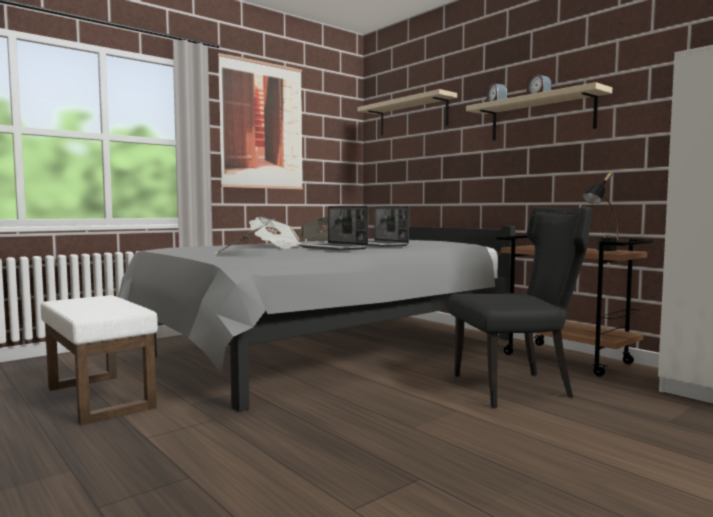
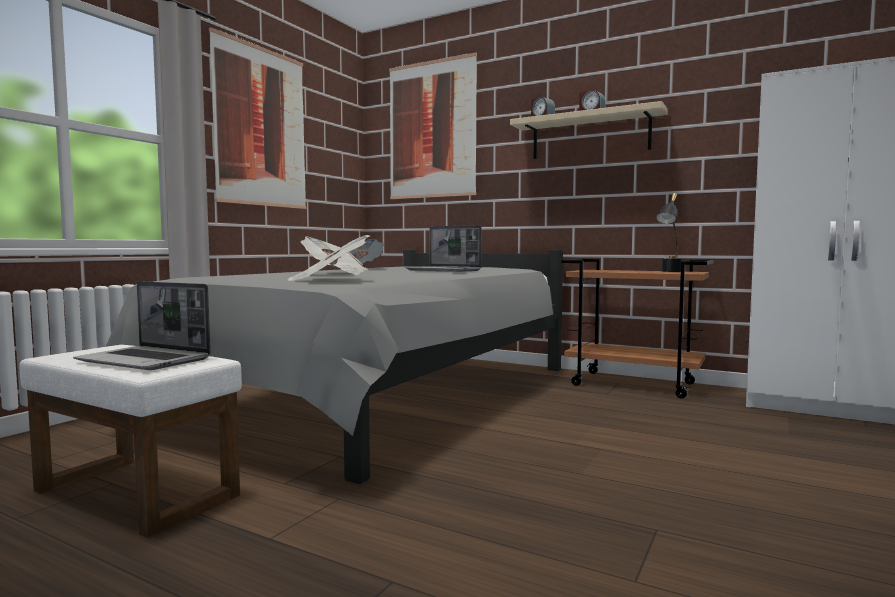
camera: 20 degrees left, 0 degrees up
laptop [299,206,368,250] -> laptop moved to [73,281,211,370]
beige shelf [357,89,457,136] -> picture [389,52,477,199]
black chair [448,206,592,408] -> none

